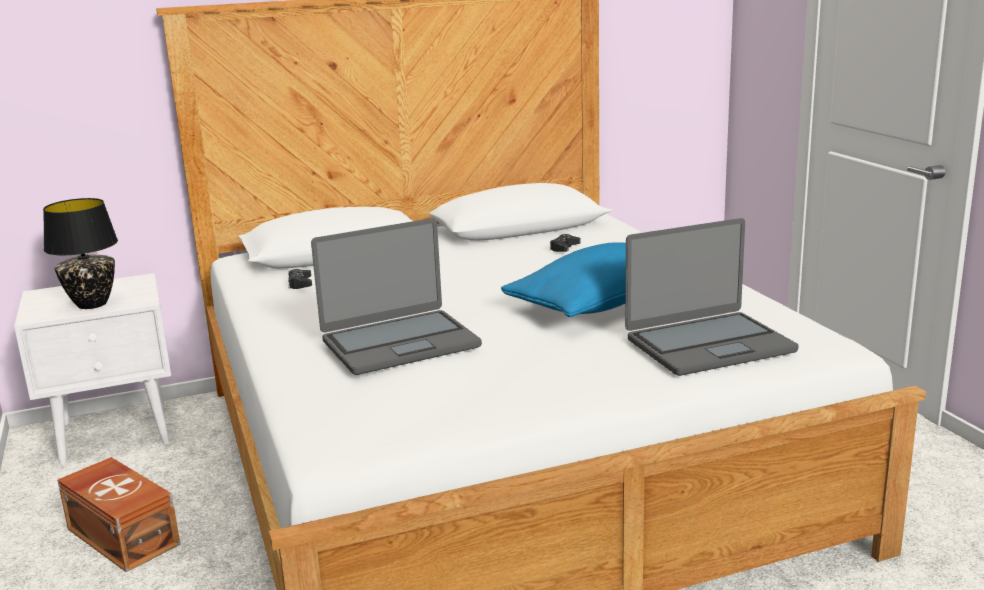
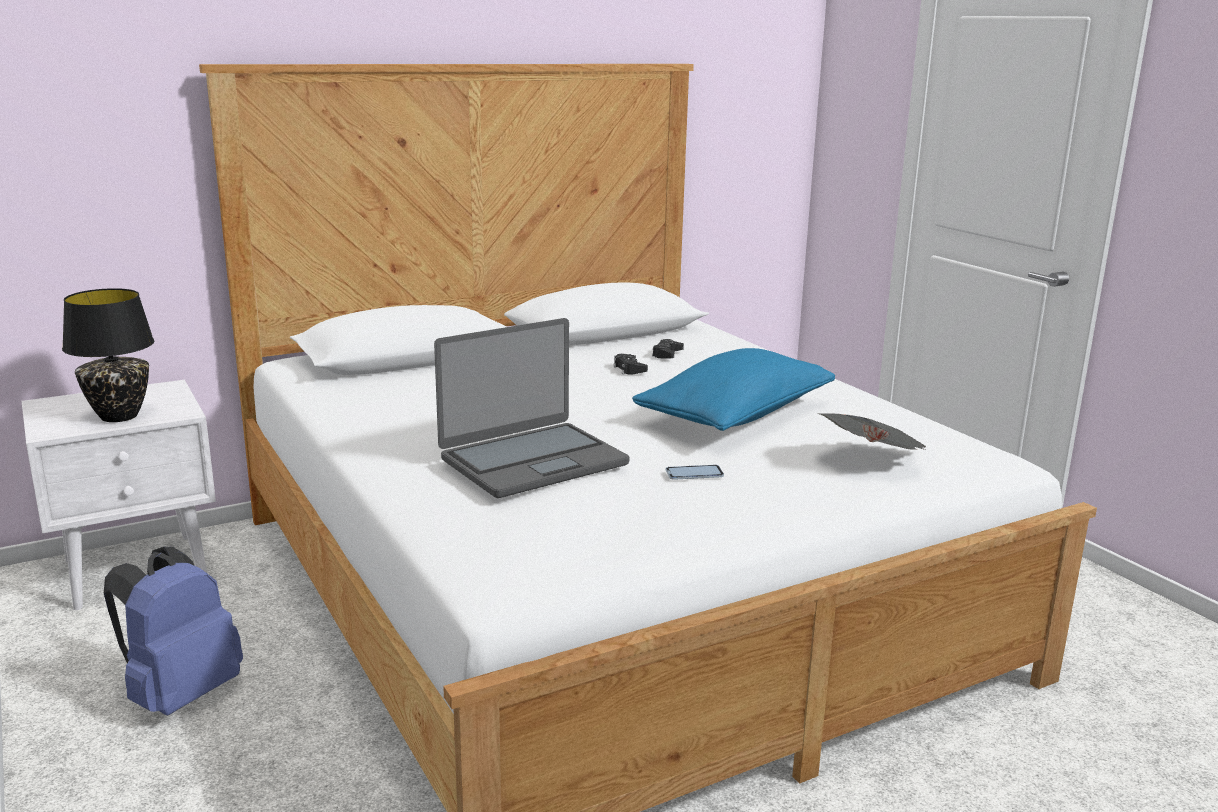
camera: 10 degrees left, 0 degrees up
brown storage box [57,457,180,572] -> blue backpack [104,547,243,715]
black game controller [288,269,312,289] -> black game controller moved to [613,354,648,375]
laptop [625,218,799,376] -> newspaper [818,413,927,450]
none -> phone [666,465,724,480]

